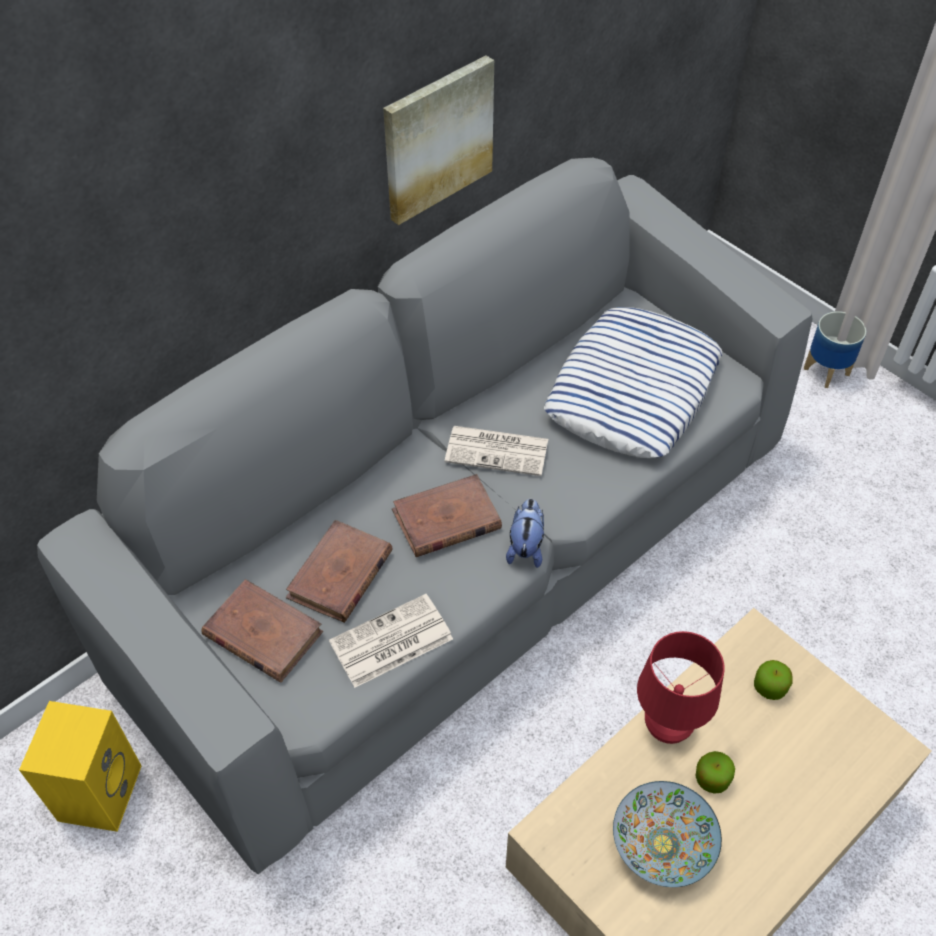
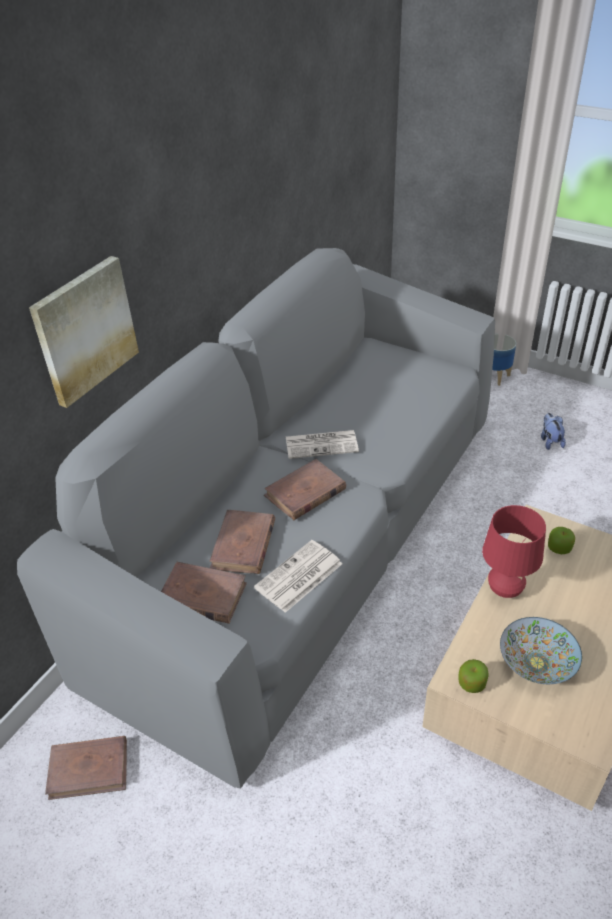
camera: 15 degrees left, 10 degrees down
yellow speaker [19,701,142,832] -> brown book [45,736,127,800]
picture [383,55,494,225] -> picture moved to [29,256,139,408]
plush toy [506,499,544,568] -> plush toy moved to [541,413,566,450]
pillow [544,307,722,458] -> none
apple [695,751,735,794] -> apple moved to [458,659,489,693]

